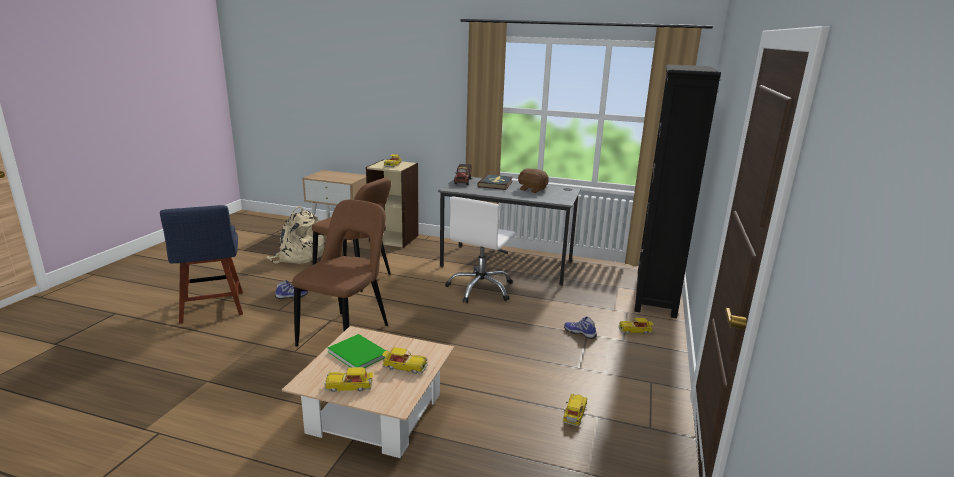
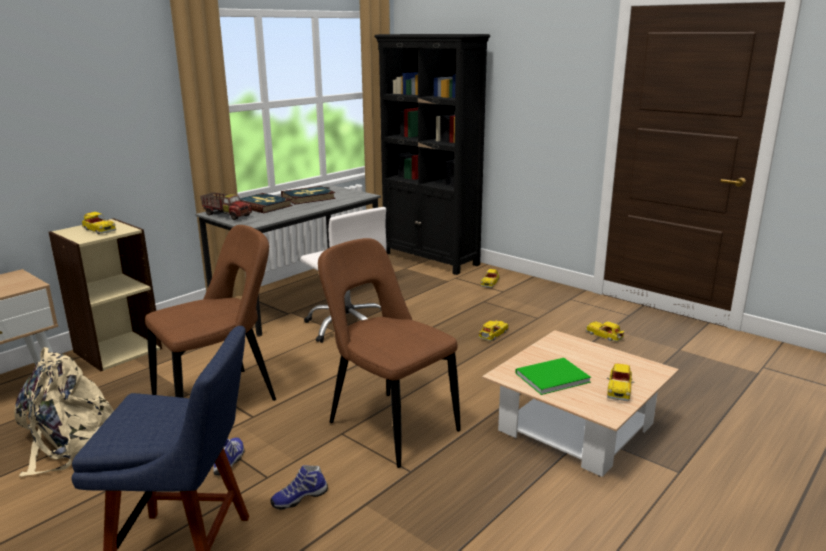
camera: 65 degrees left, 0 degrees up
toy car [382,347,427,374] -> toy car moved to [479,320,509,341]
brown plush toy [518,168,549,193] -> book [281,186,336,205]
shoe [564,316,597,339] -> shoe moved to [270,465,328,510]

